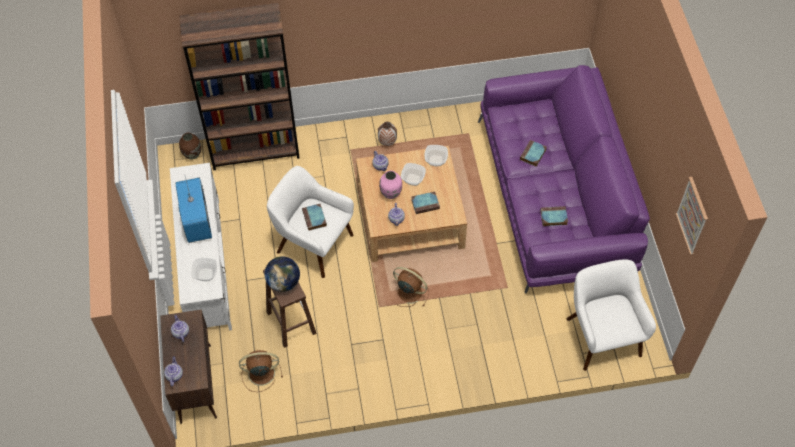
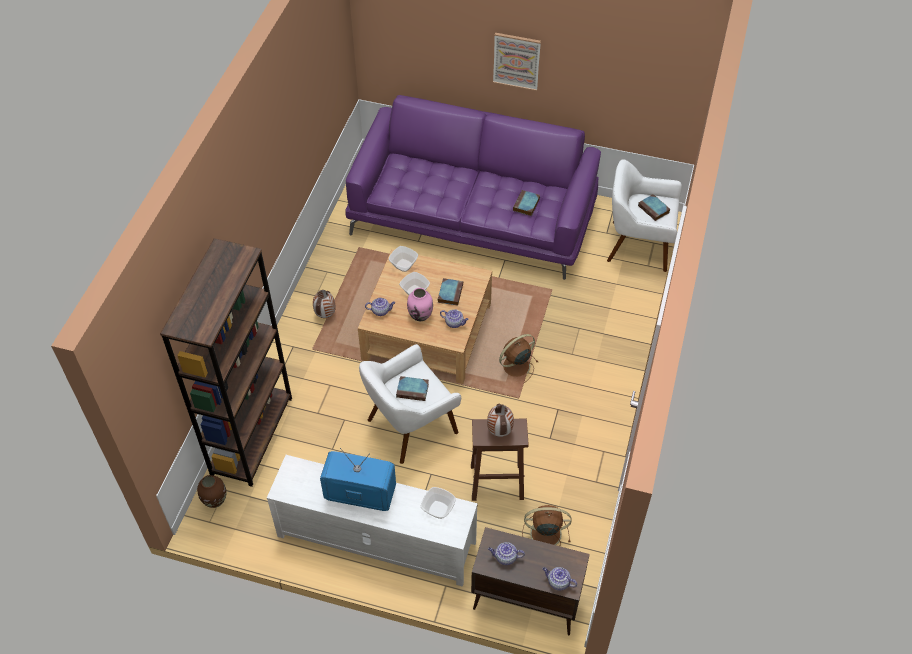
camera: 65 degrees left, 5 degrees down
brown fan [239,350,283,392] -> brown fan turned 75 degrees clockwise [522,505,572,545]
globe [264,256,300,292] -> vase [487,404,514,437]
book [520,140,547,167] -> book moved to [638,194,670,221]
picture [675,177,708,255] -> picture moved to [493,33,541,91]

